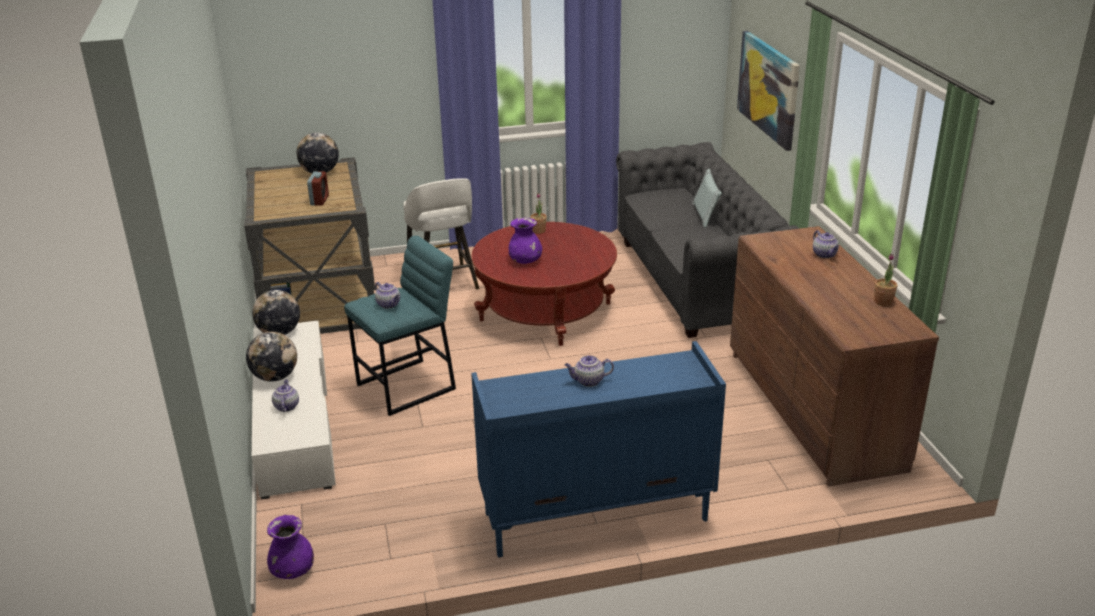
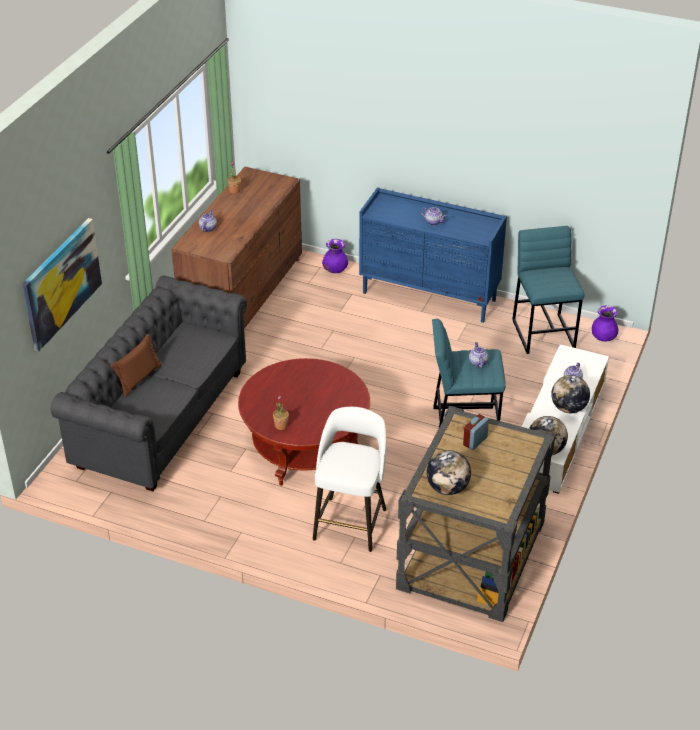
camera: 145 degrees left, 10 degrees up
purple vase [509,218,542,264] -> purple vase moved to [322,239,348,273]
blue pillow [692,169,722,228] -> brown pillow [111,334,162,397]
none -> blue stool [512,226,584,354]

